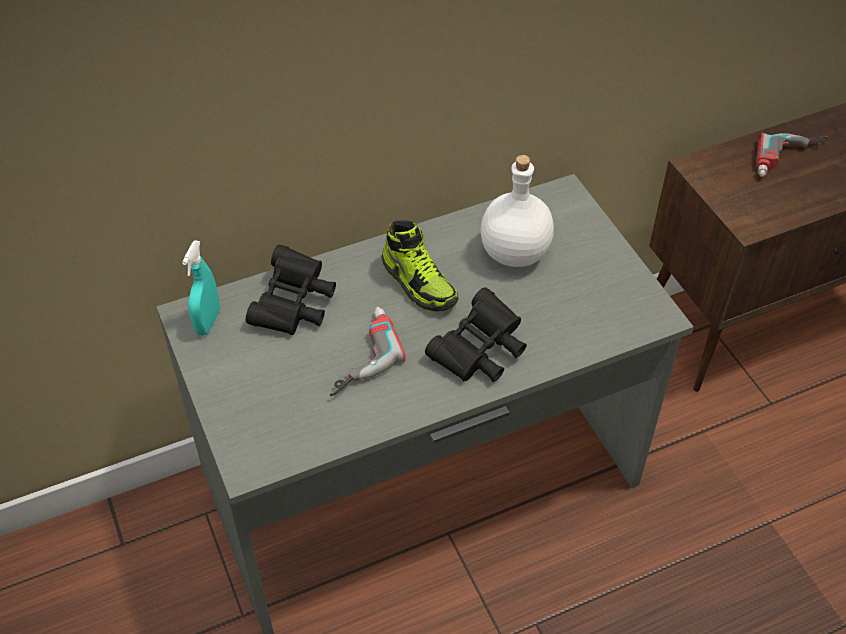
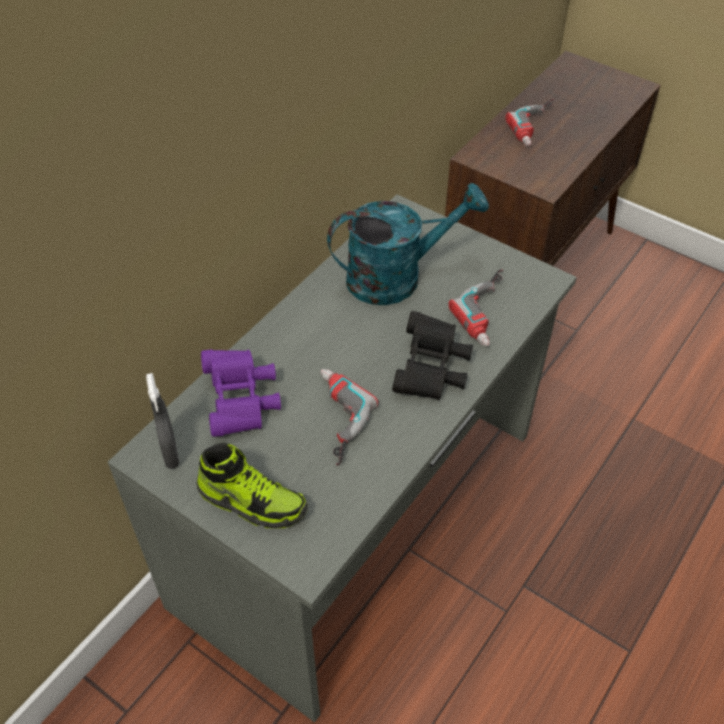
camera: 30 degrees left, 0 degrees up
turquoise spray bottle [182,240,220,336] -> grey spray bottle [146,373,180,469]
black binoculars [246,245,336,335] -> purple binoculars [201,349,281,437]
shoe [381,220,459,312] -> shoe moved to [196,442,308,528]
white bottle [481,155,554,267] -> turquoise watering can [327,183,489,305]
none -> power drill [448,269,503,346]

